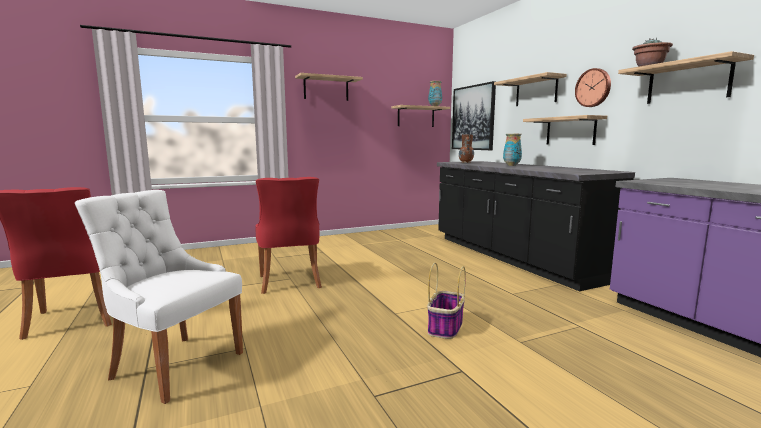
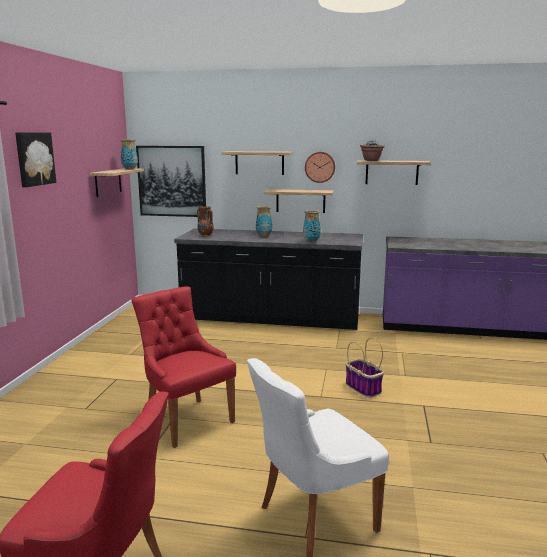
camera: 55 degrees left, 5 degrees up
red chair [255,177,322,294] -> red chair turned 150 degrees counterclockwise [131,286,236,448]
shelf [295,73,363,101] -> picture [15,132,56,187]
none -> vase [303,210,321,243]

